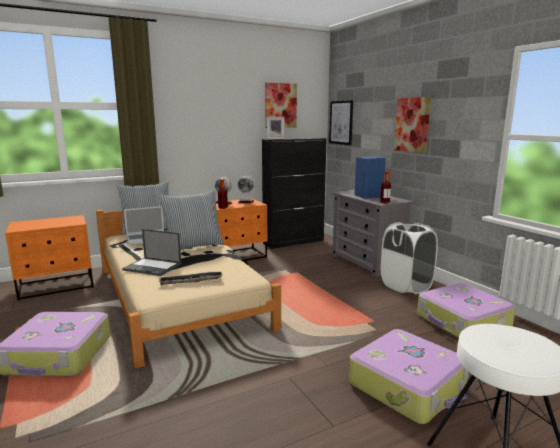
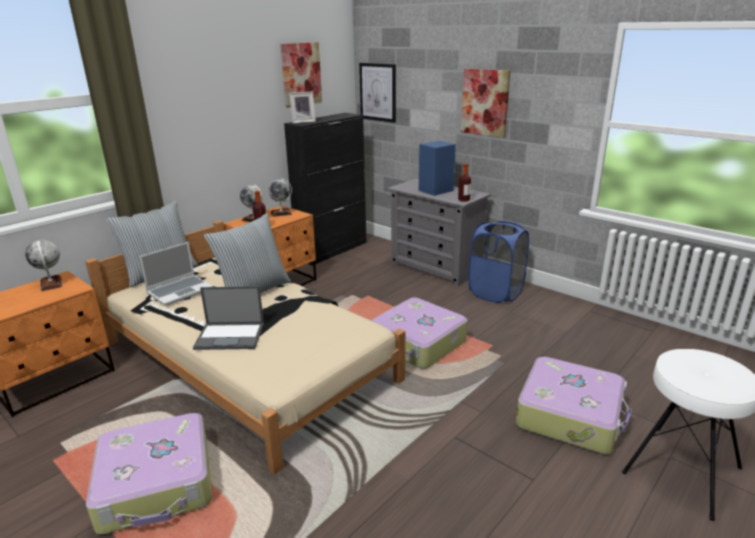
camera: 20 degrees left, 10 degrees up
tray [158,271,223,285] -> none
white laundry basket [381,222,438,294] -> blue laundry basket [468,221,529,303]
suitcase [417,283,516,338] -> suitcase moved to [371,298,468,369]
none -> globe [25,240,62,291]

